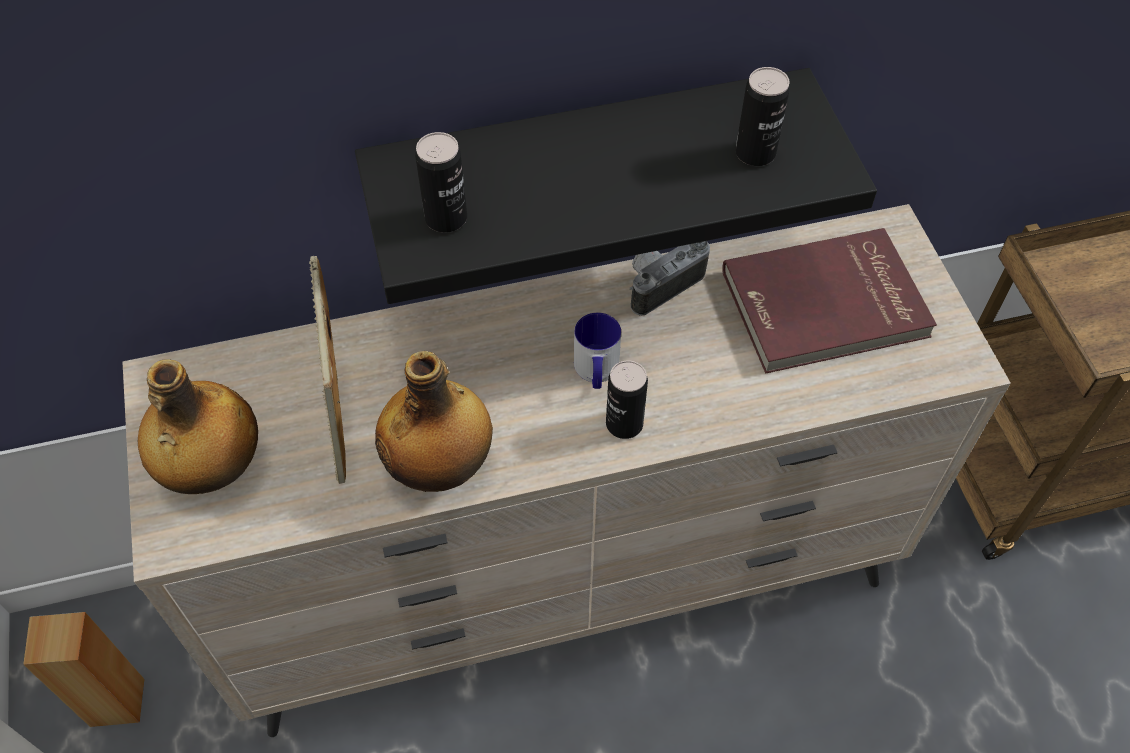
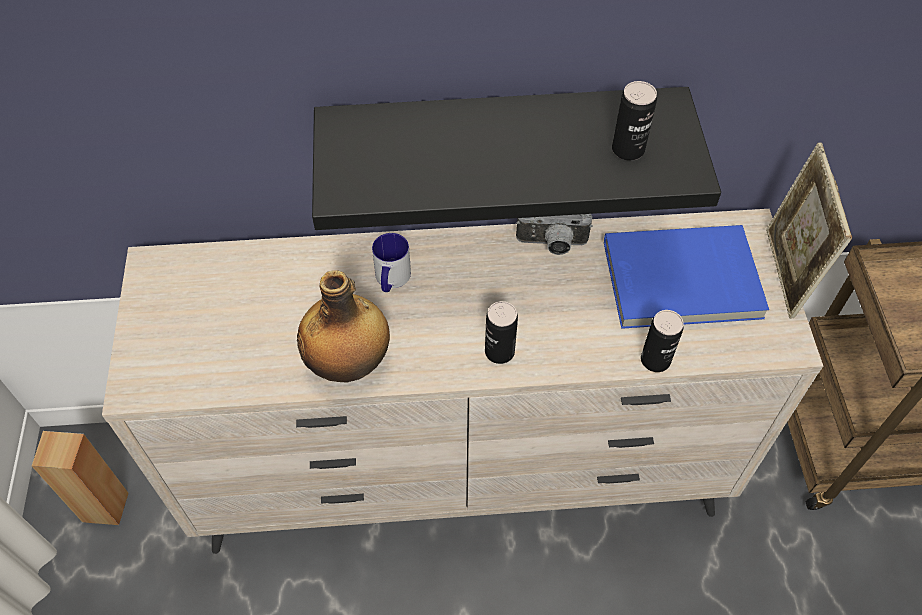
camera: 10 degrees right, 0 degrees up
bottle [138,359,258,494] -> none
picture frame [309,256,346,484] -> picture frame moved to [766,142,852,319]
can [415,132,467,233] -> can moved to [641,310,684,372]
mug [574,313,621,389] -> mug moved to [372,233,411,292]
camera [630,241,710,316] -> camera turned 150 degrees counterclockwise [516,214,593,255]
red book [722,228,937,373] -> blue book [604,225,769,329]

